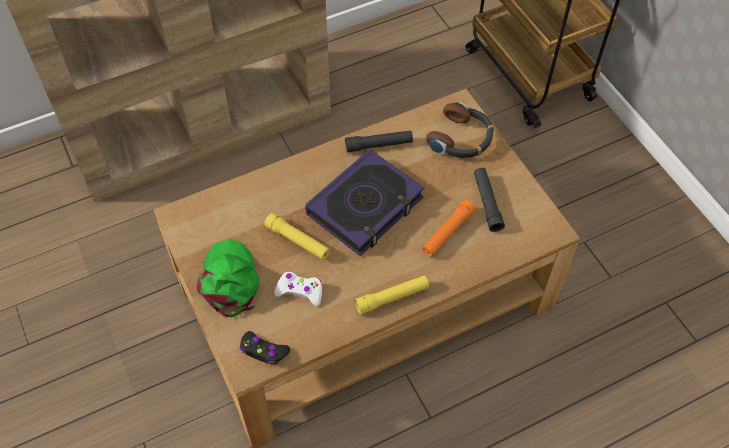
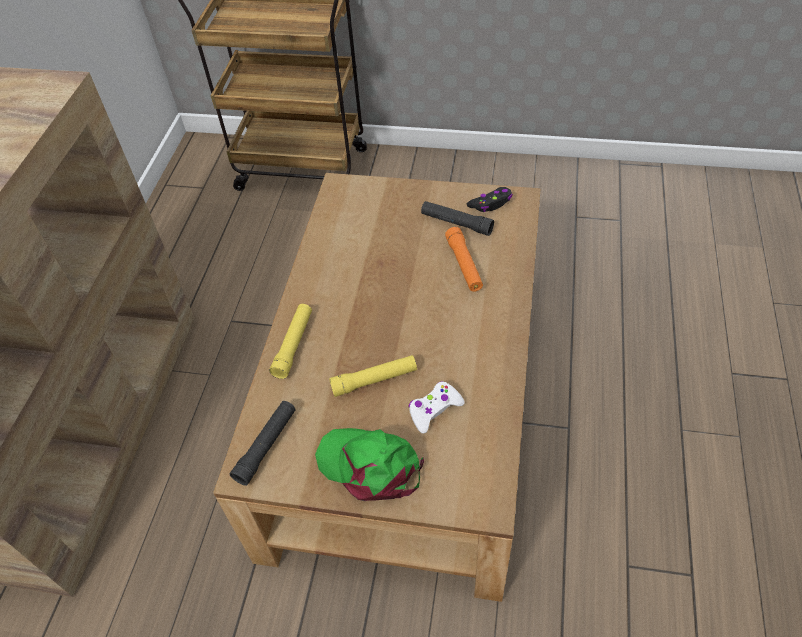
camera: 50 degrees left, 5 degrees down
black game controller [240,331,290,364] -> black game controller moved to [467,187,513,212]
book [305,149,424,256] -> none
black flashlight [345,130,413,152] -> black flashlight moved to [230,401,296,486]
yellow flashlight [354,276,429,315] -> yellow flashlight moved to [269,304,312,379]
headphones [426,102,494,158] -> none

